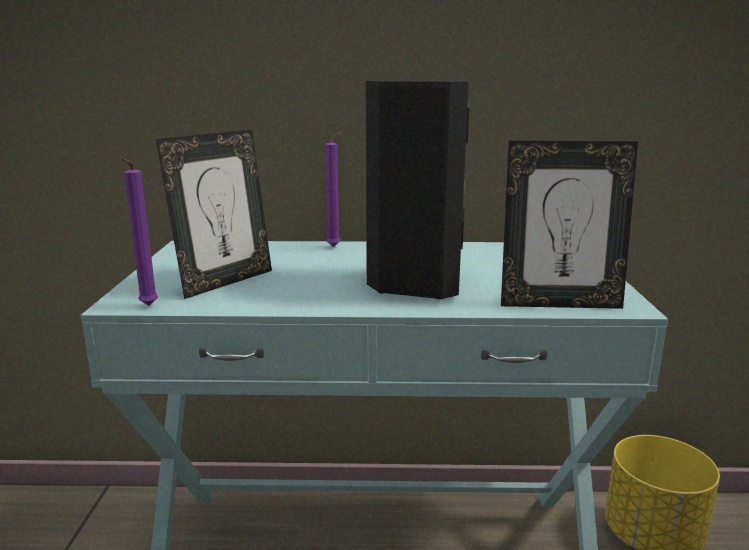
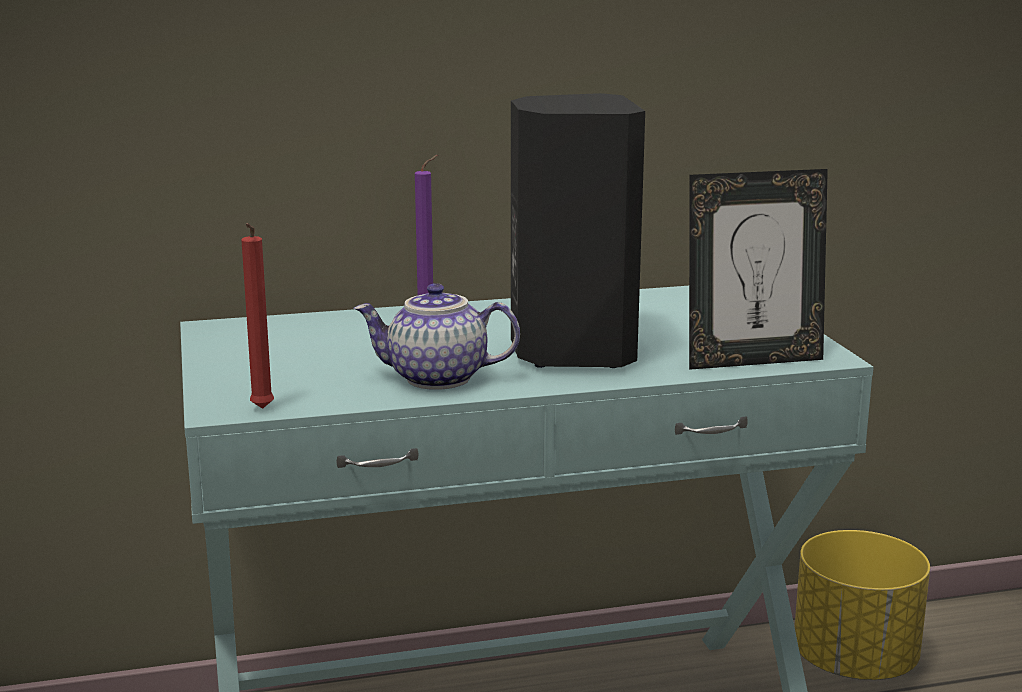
camera: 15 degrees left, 0 degrees up
purple candle [120,157,158,306] -> red candle [241,223,274,409]
picture frame [156,130,272,299] -> none
none -> teapot [353,283,520,390]

